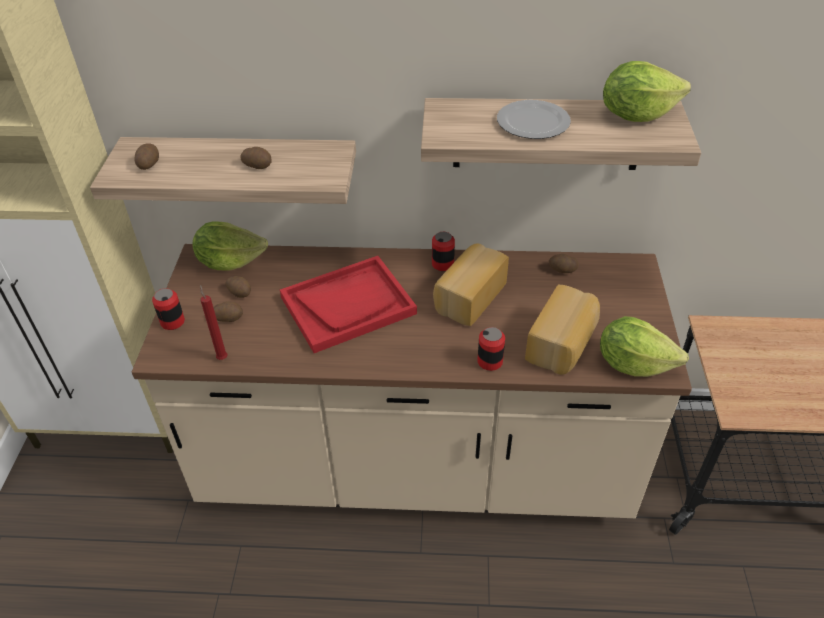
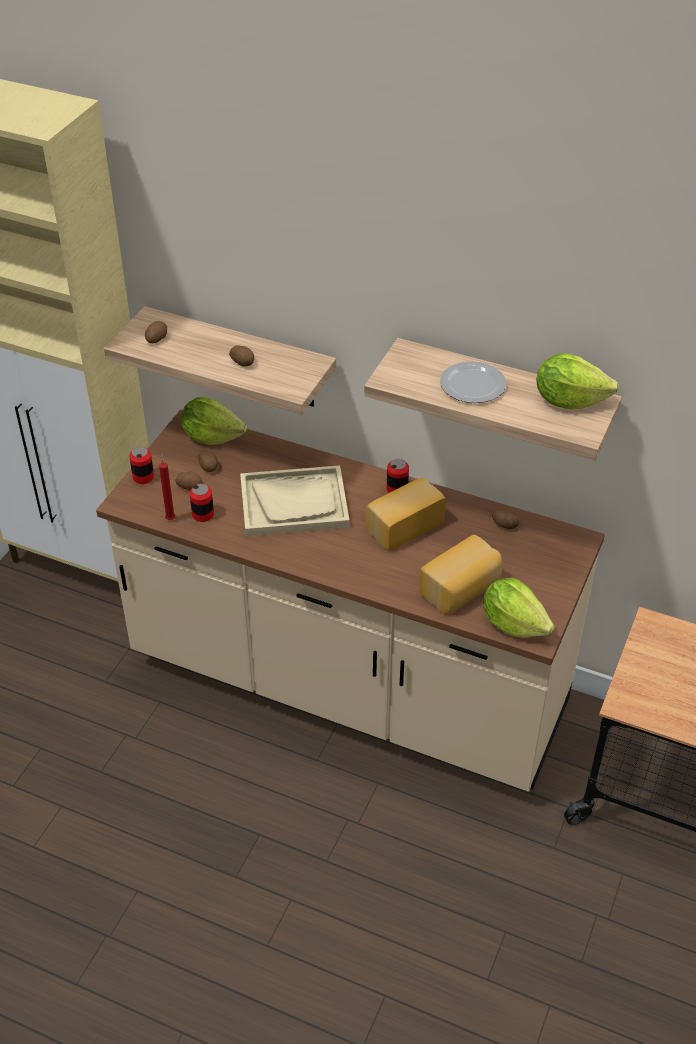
camera: 20 degrees right, 0 degrees up
red tray [280,256,417,353] -> beige tray [240,465,350,536]
can [477,327,505,371] -> can moved to [190,484,214,522]

